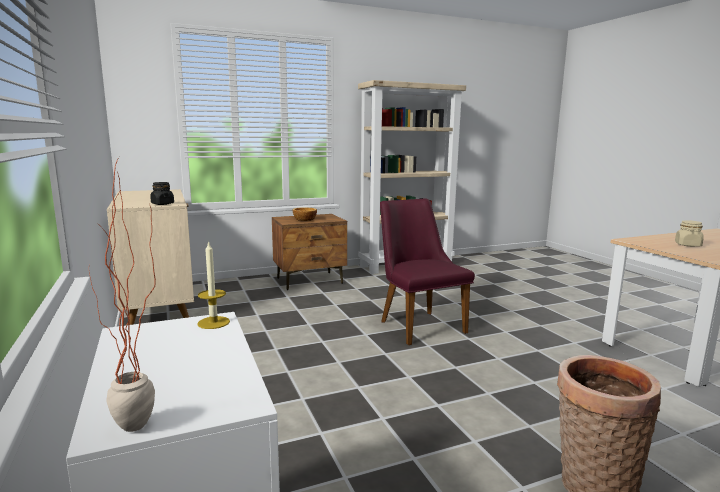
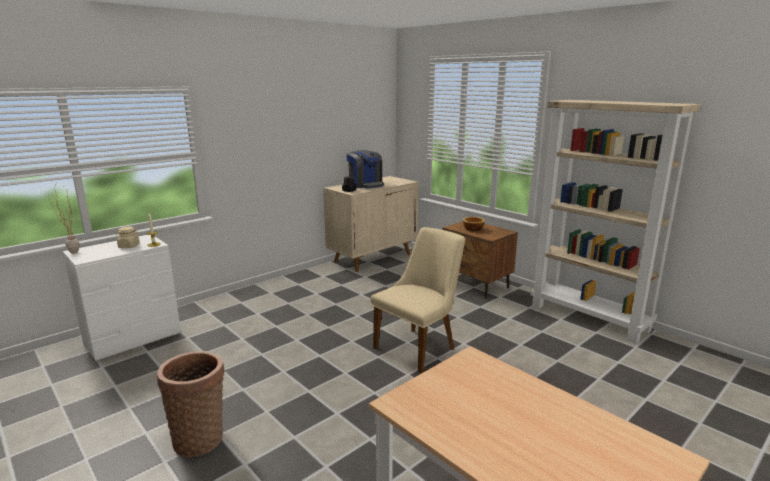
camera: 70 degrees right, 5 degrees up
purple chair [380,198,475,345] -> beige chair [370,227,465,373]
beige jar [675,220,704,247] -> beige jar moved to [115,227,140,248]
none -> coffee machine [346,150,384,188]

